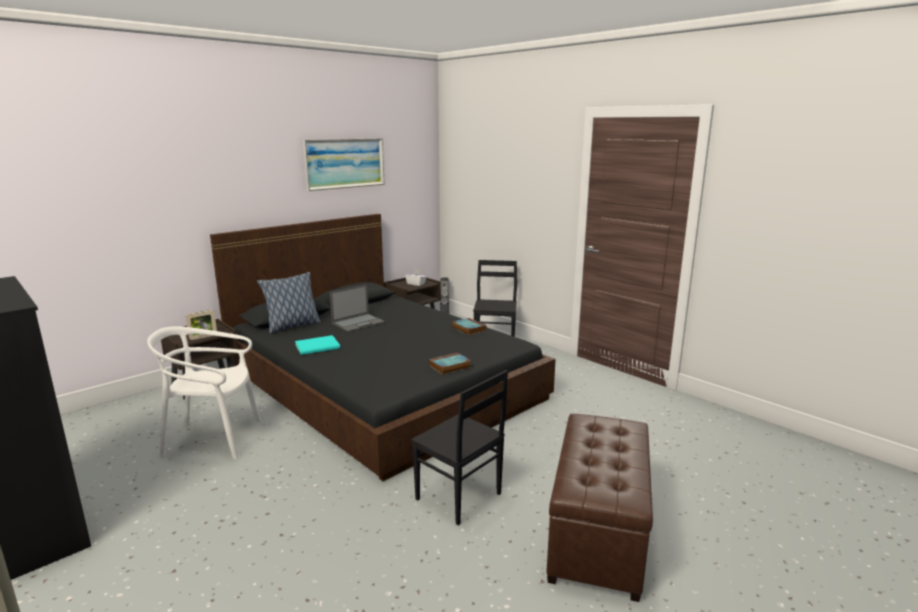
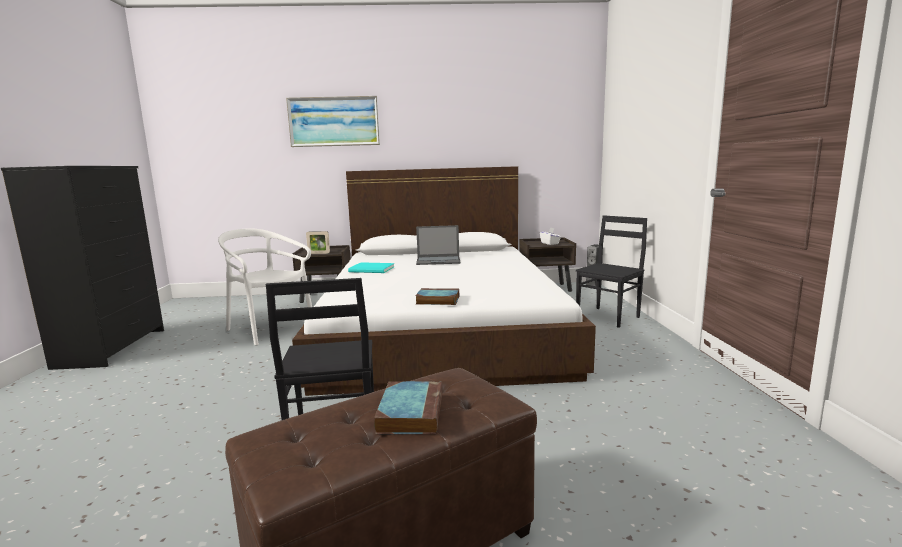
camera: 40 degrees right, 5 degrees down
black bed [210,214,556,481] -> white bed [292,166,596,396]
pillow [257,272,321,334] -> none
picture [303,138,385,191] -> picture moved to [286,96,380,147]
book [452,318,486,335] -> book moved to [374,381,443,434]

